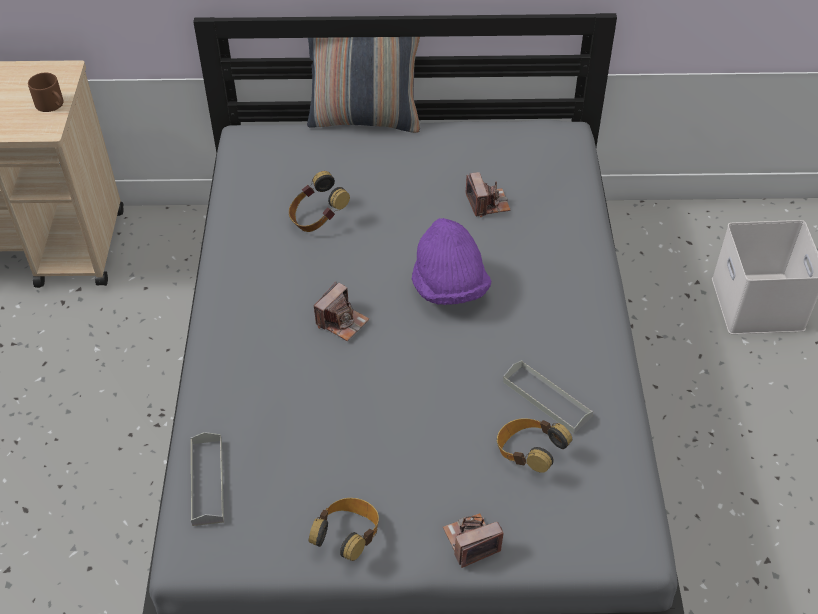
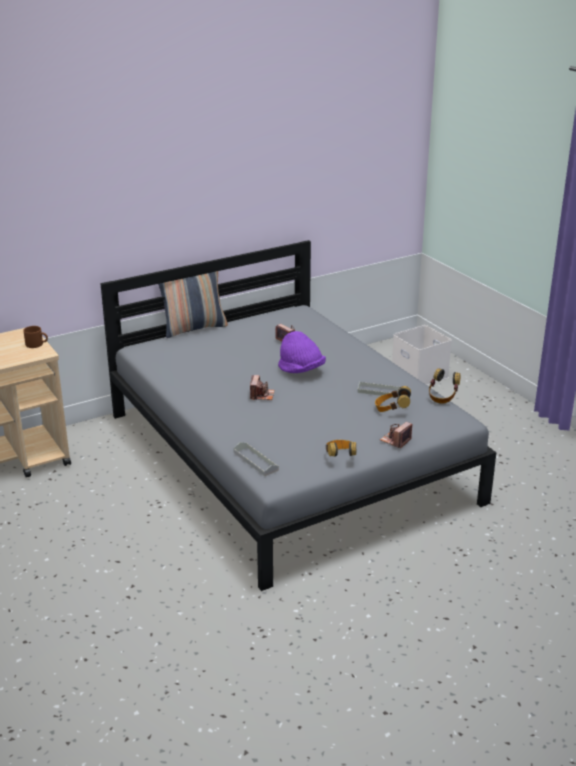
camera: 30 degrees left, 20 degrees down
headphones [289,171,350,232] -> headphones moved to [429,368,460,404]

